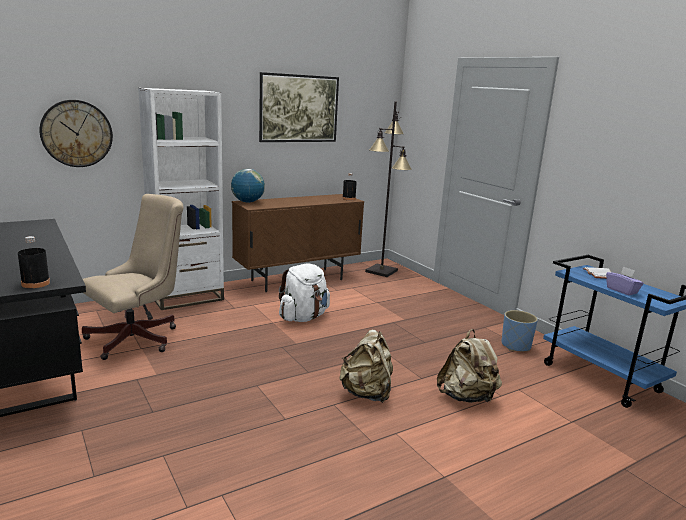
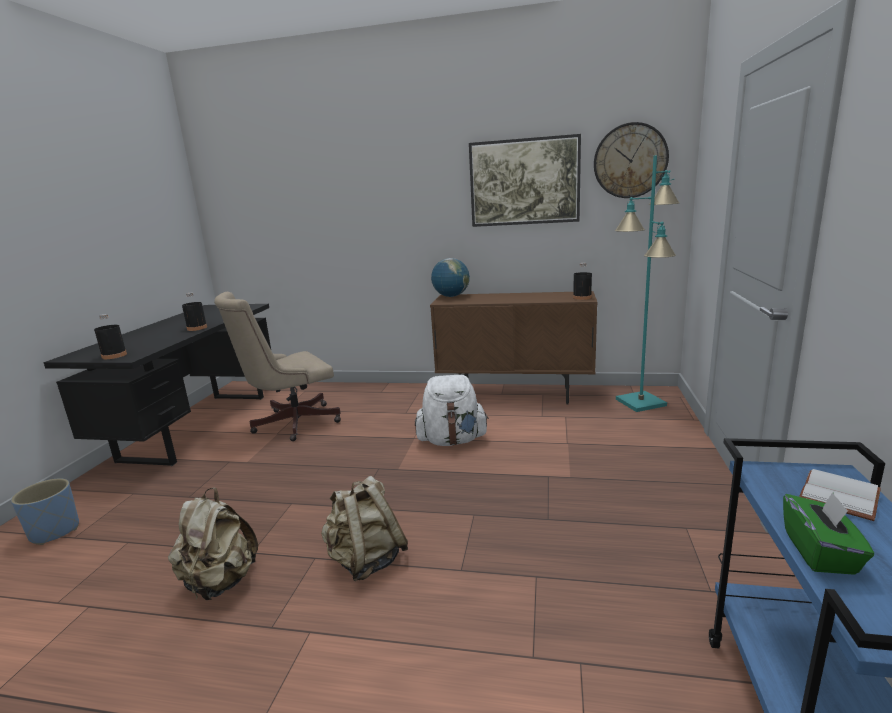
camera: 45 degrees right, 0 degrees up
wall clock [39,100,113,167] -> wall clock moved to [594,122,669,198]
beige office chair [82,194,184,360] -> beige office chair turned 150 degrees clockwise [214,292,341,441]
white bookcase [138,88,224,310] -> none
black floor lamp [365,102,412,277] -> turquoise floor lamp [615,155,680,412]
beige backpack [437,329,502,403] -> beige backpack moved to [168,488,258,600]
blue planter [502,310,538,351] -> blue planter moved to [11,478,79,545]
purple tissue box [606,266,644,295] -> green tissue box [783,492,874,575]
none -> black bottle [182,293,207,331]

